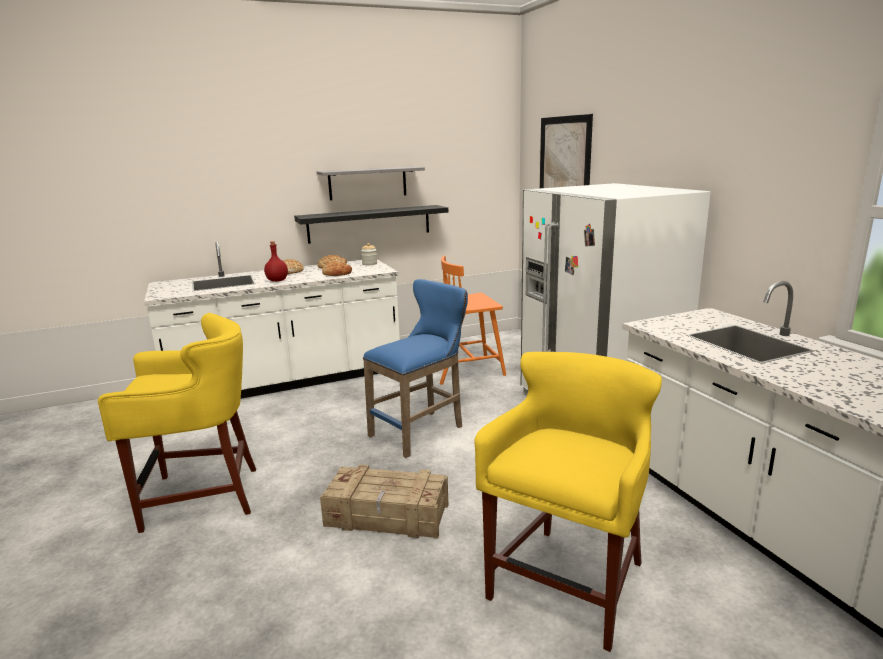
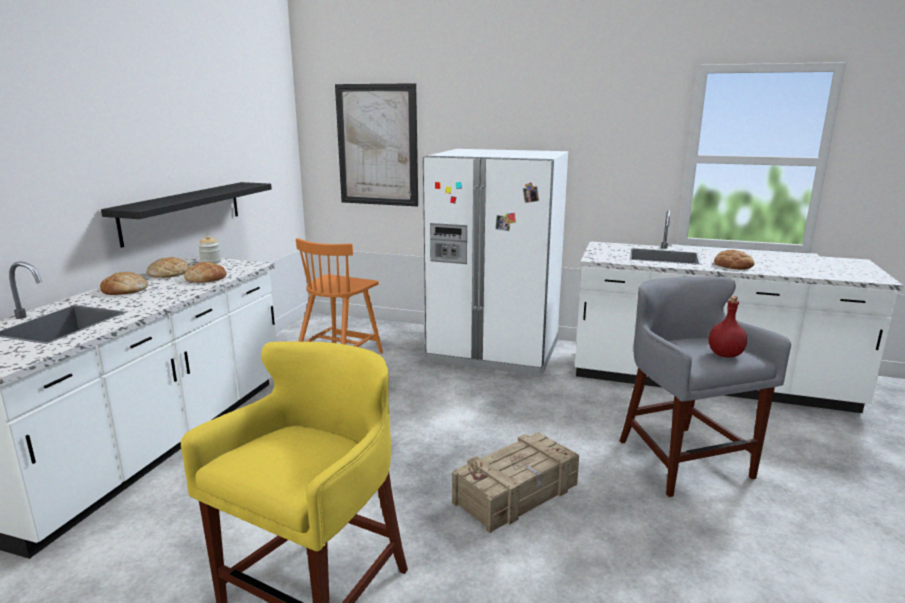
camera: 50 degrees left, 0 degrees up
red bottle [264,241,288,282] -> red bottle moved to [709,296,747,357]
grey shelf [317,167,425,200] -> none
blue stool [363,279,468,458] -> none
yellow stool [474,352,662,652] -> grey stool [620,277,791,497]
none -> bread [714,250,755,269]

